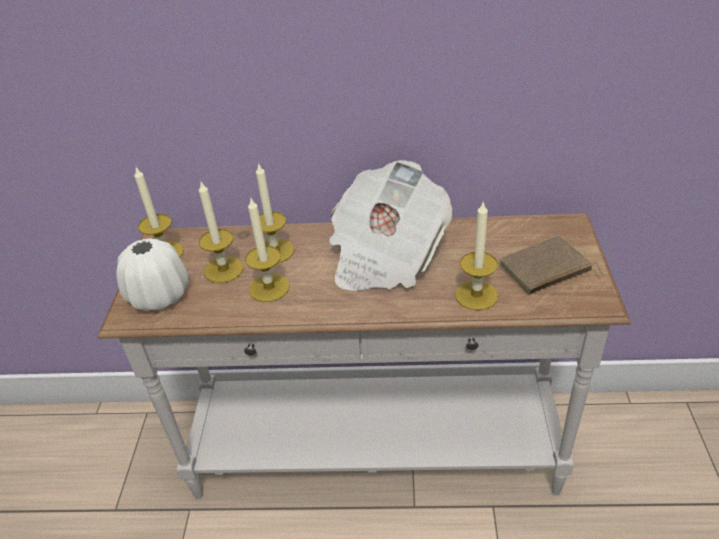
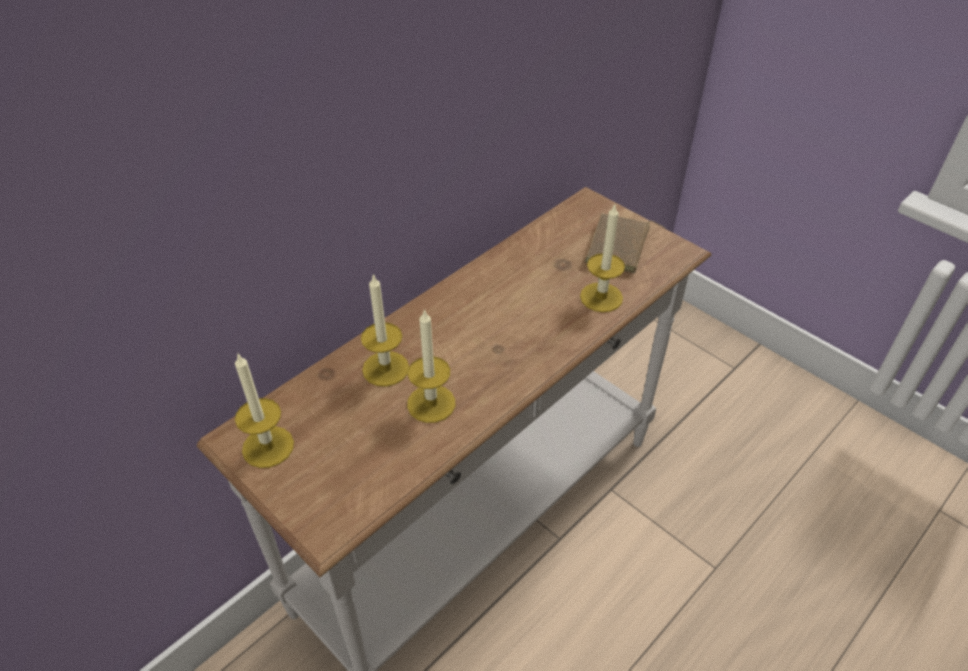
camera: 50 degrees left, 5 degrees up
white vase [116,239,189,311] -> none
candle [199,180,243,283] -> none
newspaper [329,160,452,291] -> none

